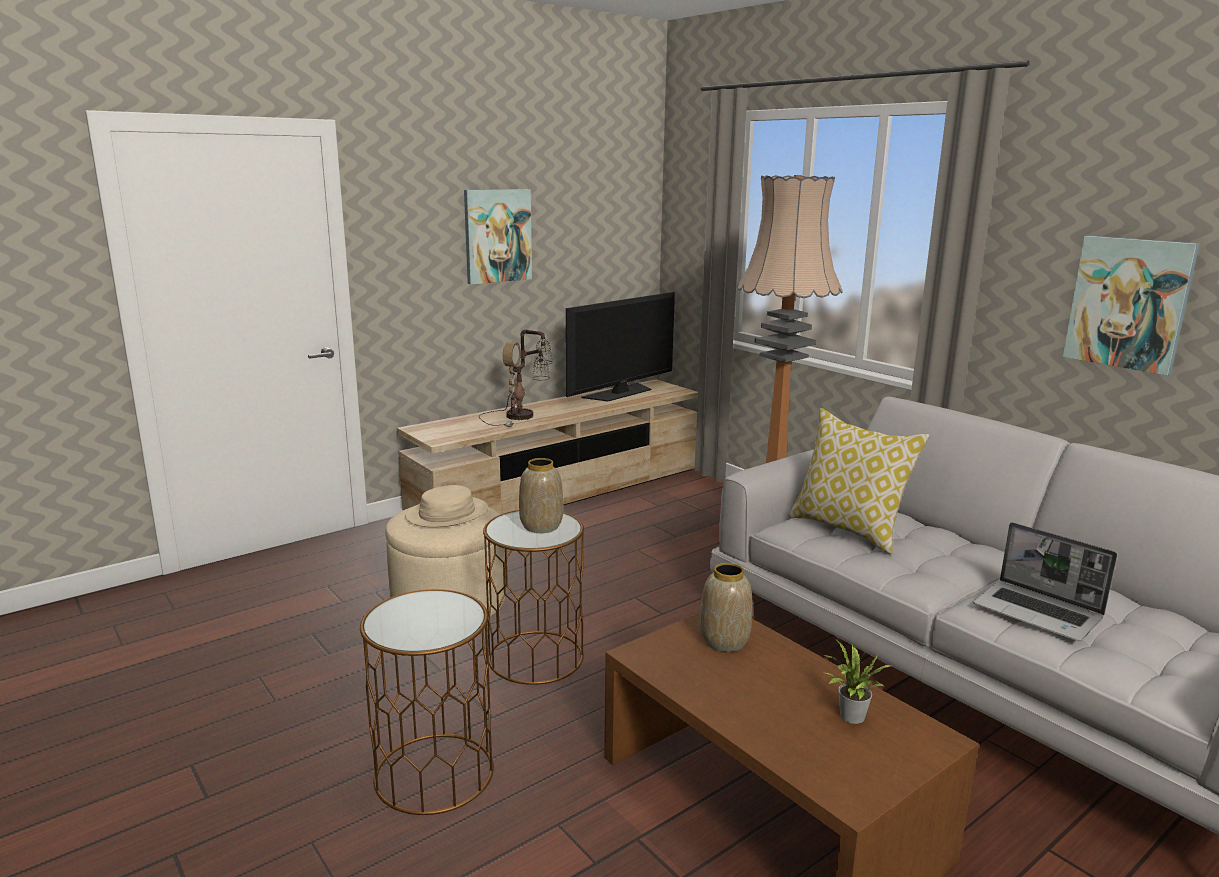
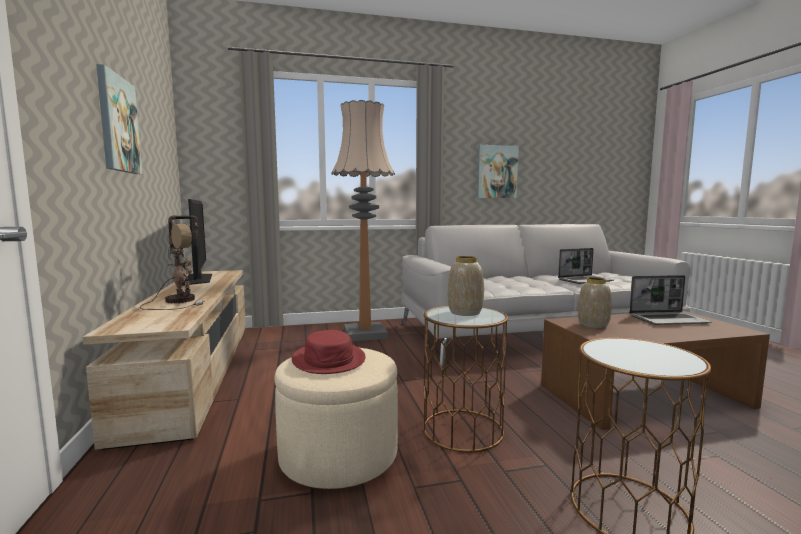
camera: 65 degrees left, 10 degrees down
beige hat [405,485,488,527] -> red hat [292,330,366,374]
pillow [789,408,929,554] -> none
potted plant [823,639,891,724] -> laptop [629,275,712,325]

